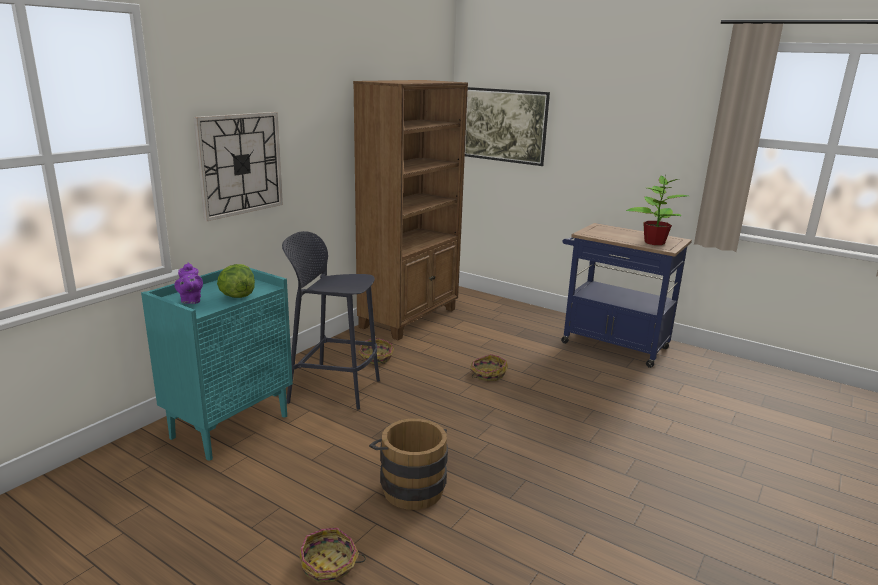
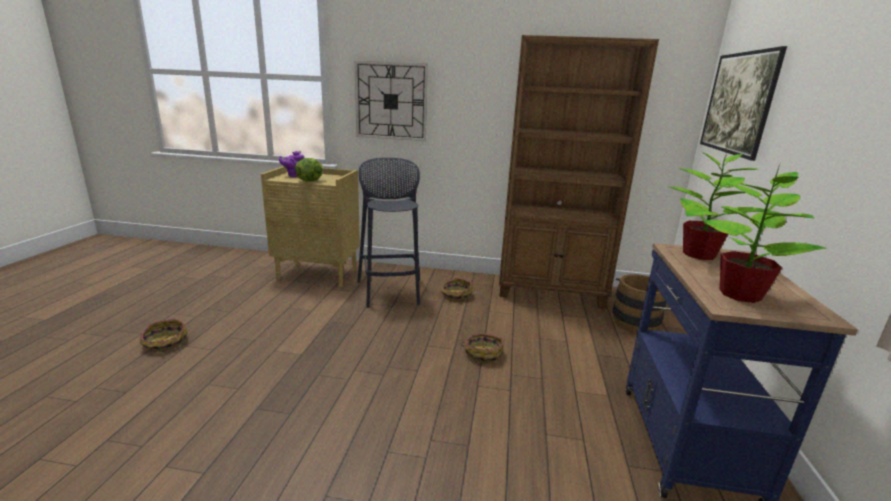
camera: 65 degrees right, 0 degrees up
turquoise cabinet [141,268,293,461] -> beige cabinet [261,166,360,287]
brown bucket [369,419,448,510] -> brown bucket moved to [613,274,667,334]
none -> potted plant [669,148,765,260]

